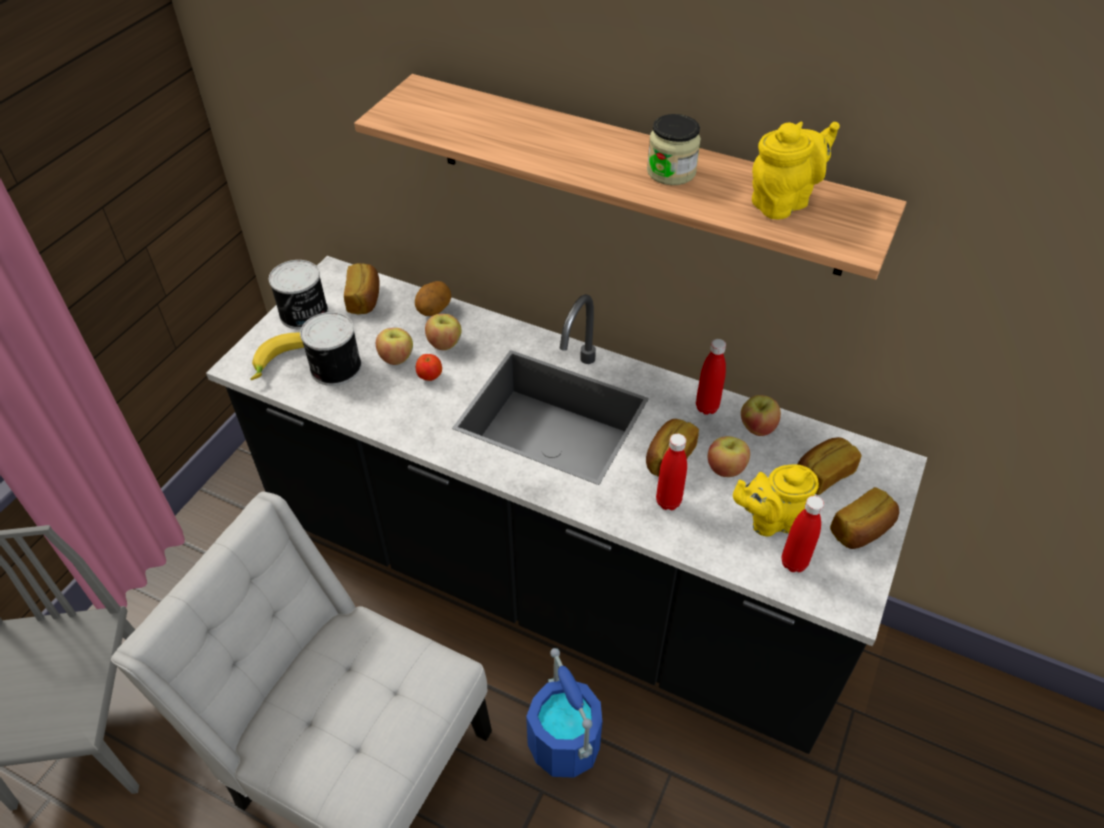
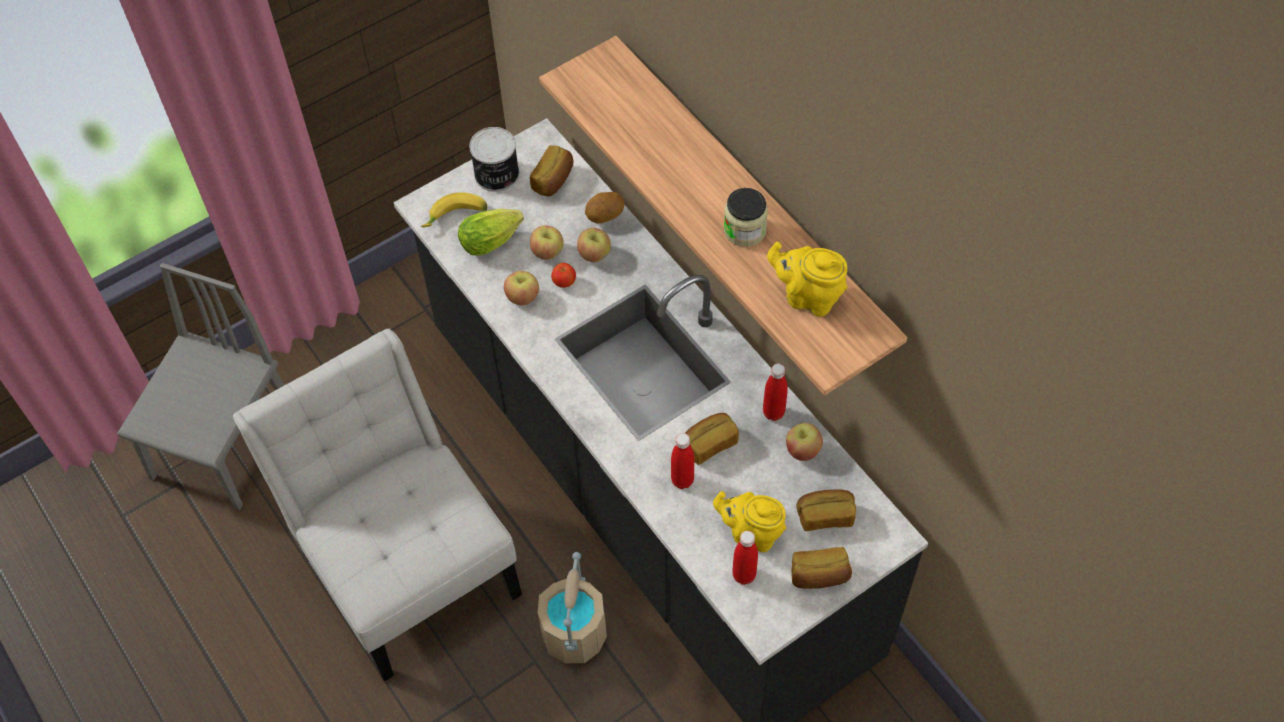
camera: 30 degrees right, 10 degrees up
can [300,312,362,386] -> lettuce [458,209,524,256]
blue bucket [526,648,602,777] -> beige bucket [538,552,607,664]
apple [708,436,750,477] -> apple moved to [504,271,539,306]
yellow teapot [752,121,840,219] -> yellow teapot turned 150 degrees counterclockwise [767,242,847,317]

